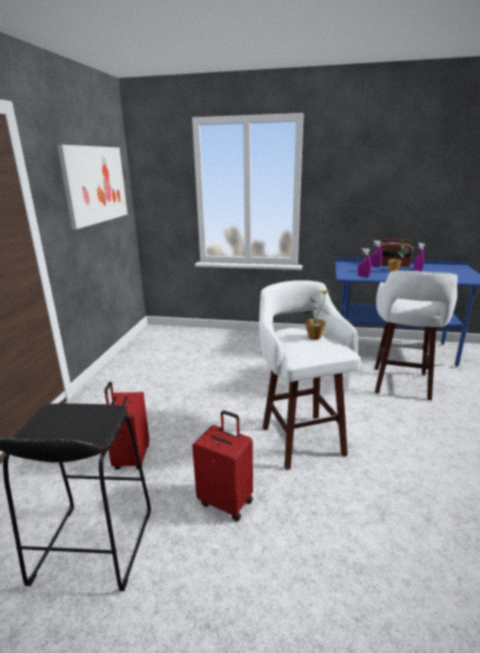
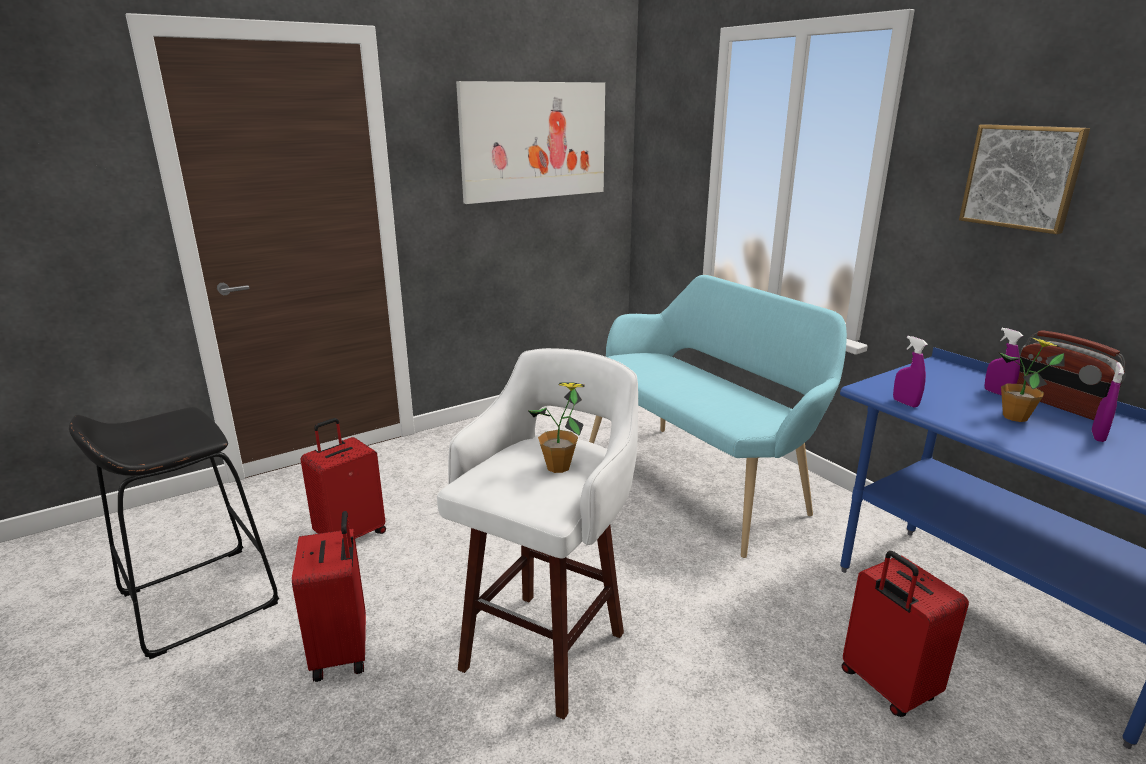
camera: 45 degrees right, 0 degrees up
white stool [375,270,458,400] -> red suitcase [842,551,969,717]
none -> turquoise bench [589,275,847,558]
none -> picture [959,124,1090,234]

